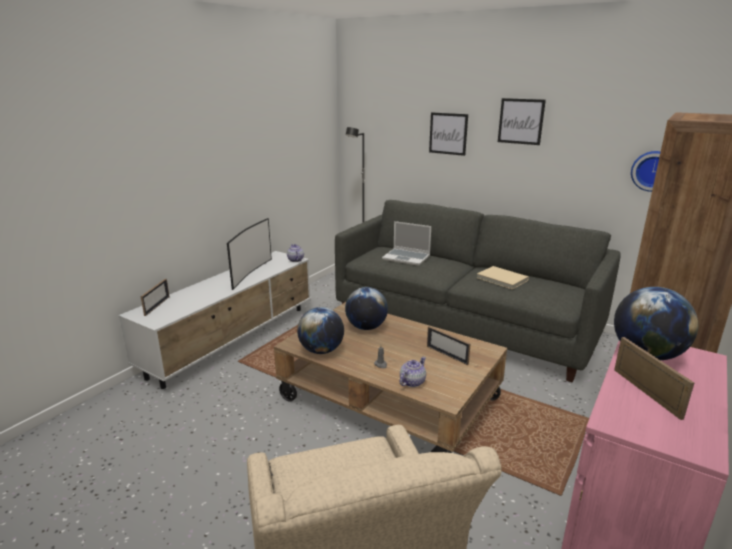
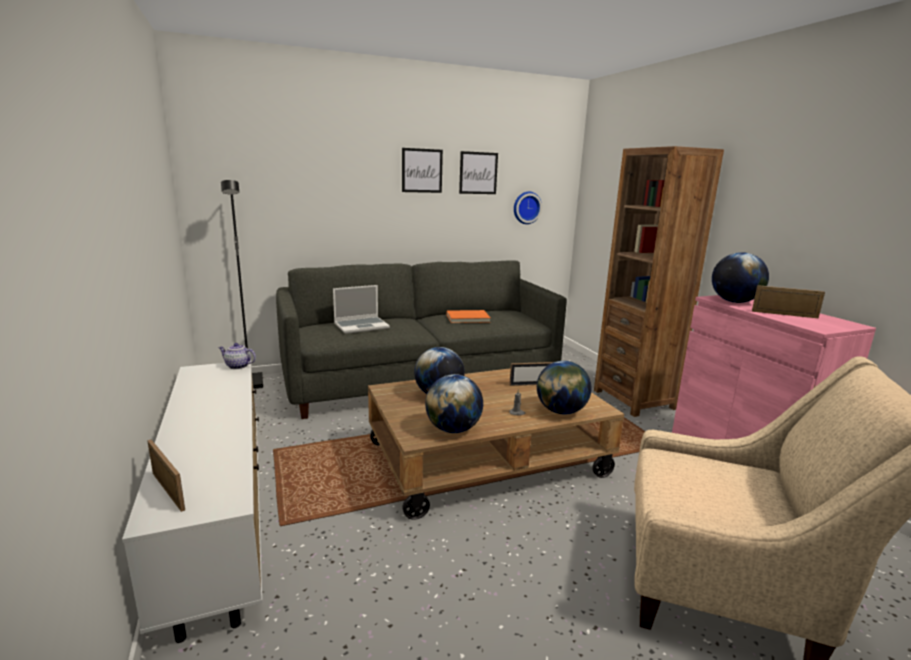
camera: 55 degrees left, 5 degrees down
television [227,218,272,290] -> none
teapot [400,357,426,387] -> globe [537,361,592,415]
picture [429,112,468,156] -> picture moved to [459,151,498,194]
beige book [477,266,529,289] -> orange book [447,310,490,323]

